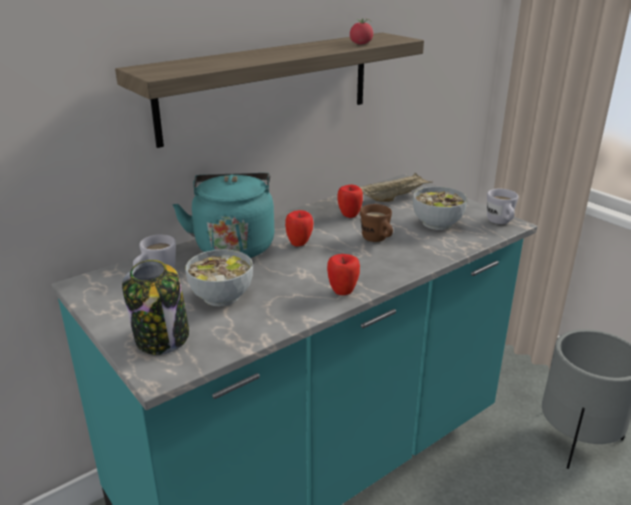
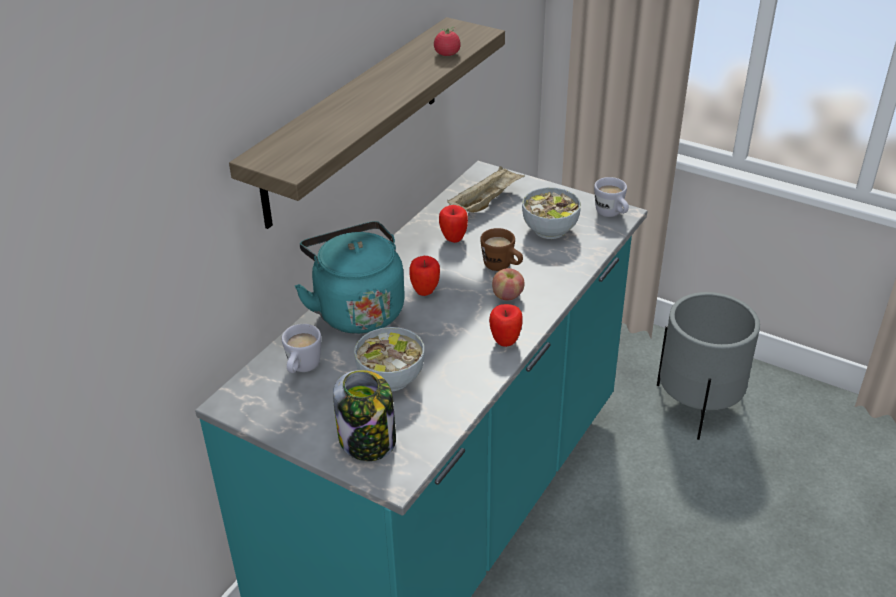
camera: 20 degrees left, 10 degrees up
none -> apple [492,268,525,300]

